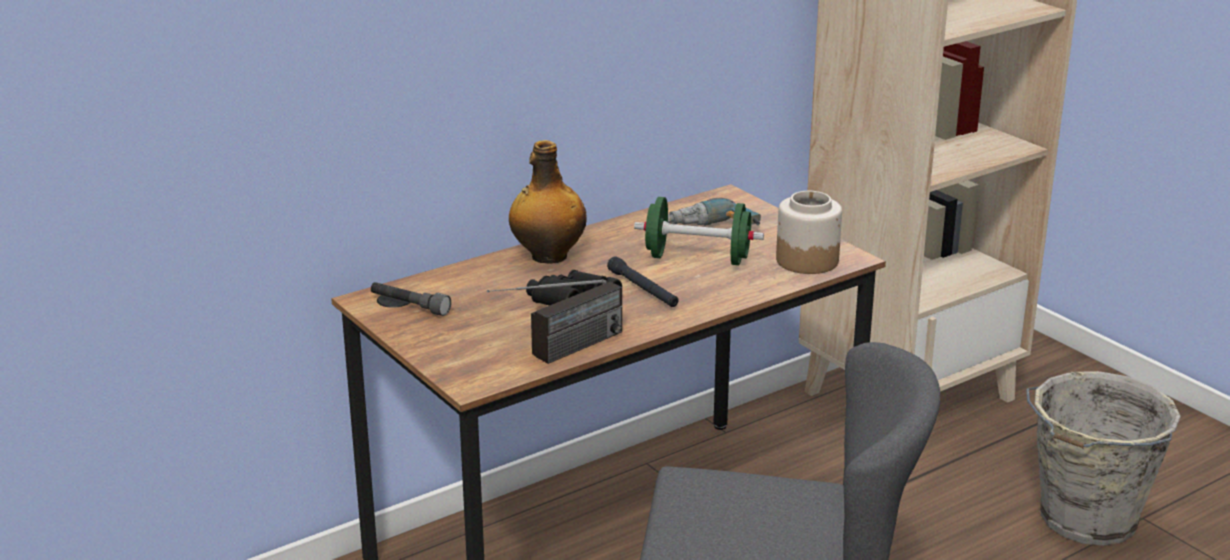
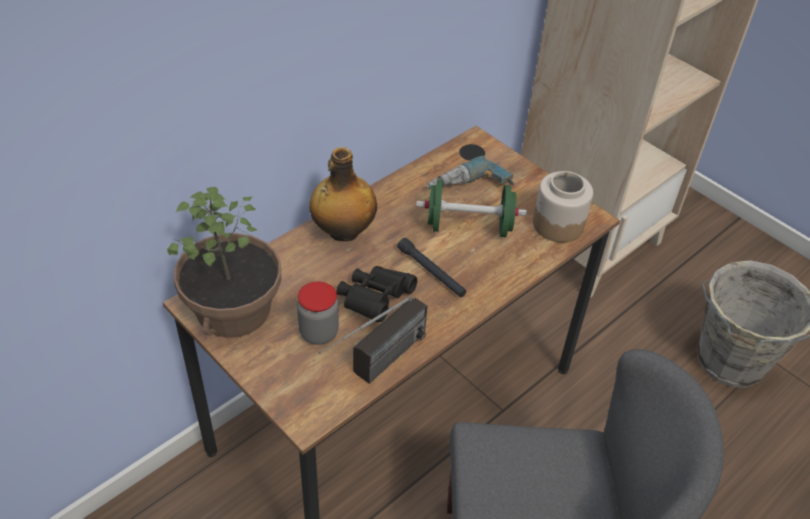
camera: 10 degrees left, 20 degrees up
grey flashlight [371,282,451,316] -> potted plant [167,187,281,338]
none -> jar [297,281,339,345]

